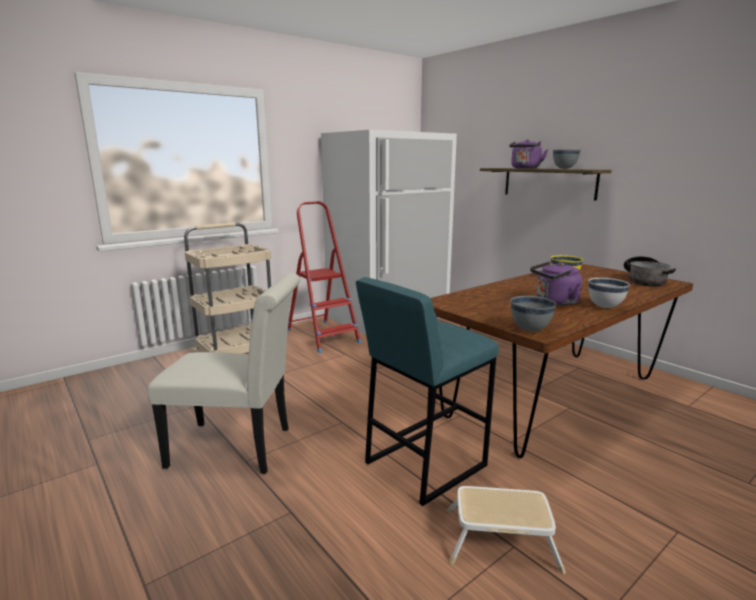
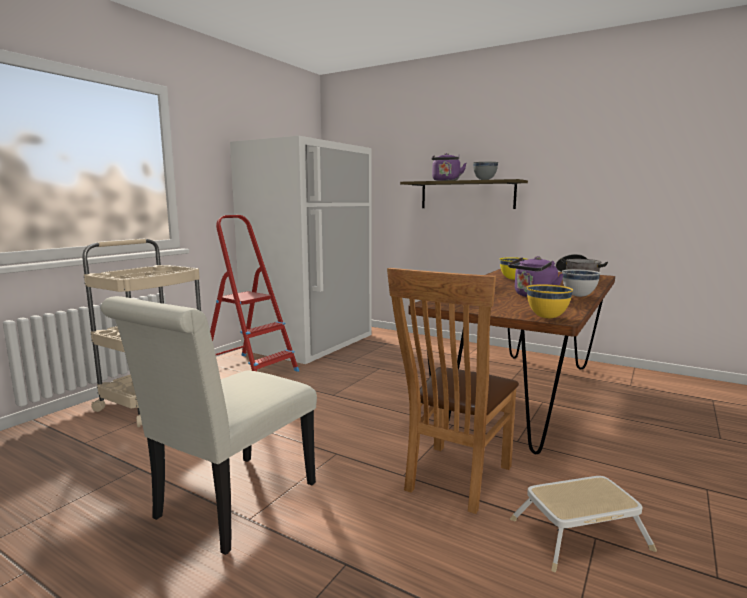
camera: 20 degrees left, 5 degrees down
white chair [147,273,300,474] -> white chair turned 135 degrees clockwise [101,296,317,555]
turquoise stool [356,277,499,506] -> brown chair [387,268,519,514]
grey bowl [510,296,556,332] -> yellow bowl [527,284,573,318]

